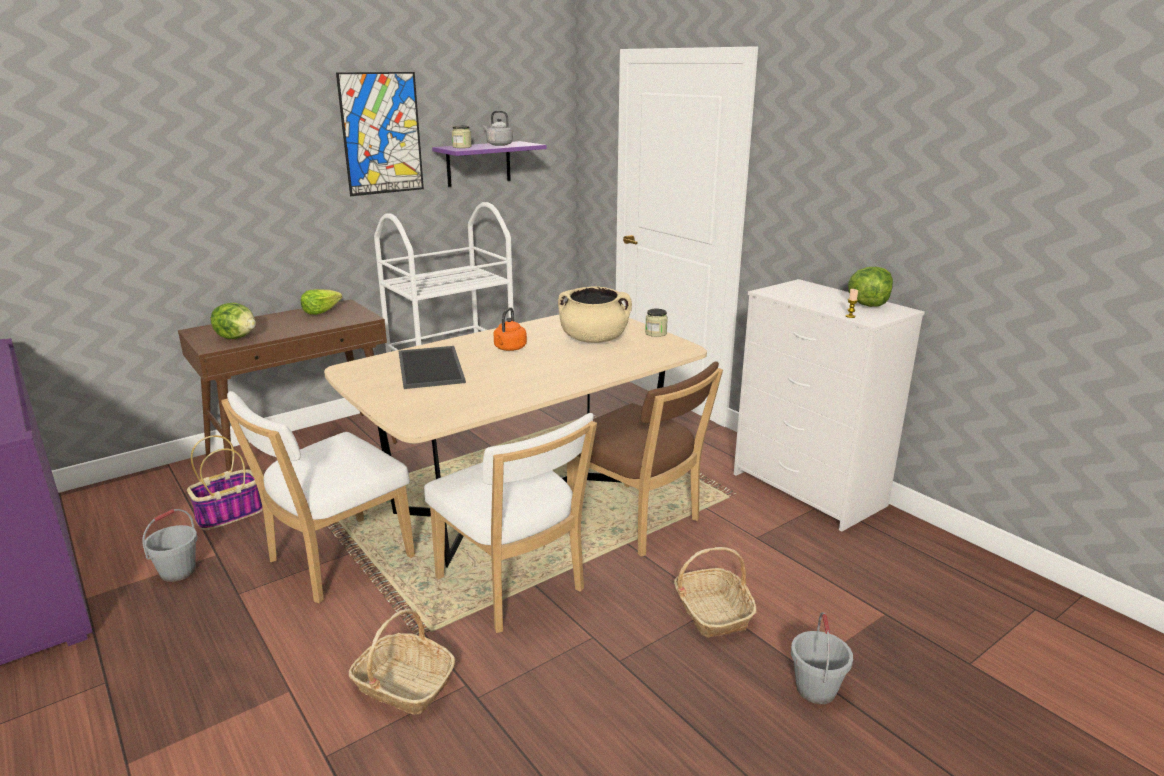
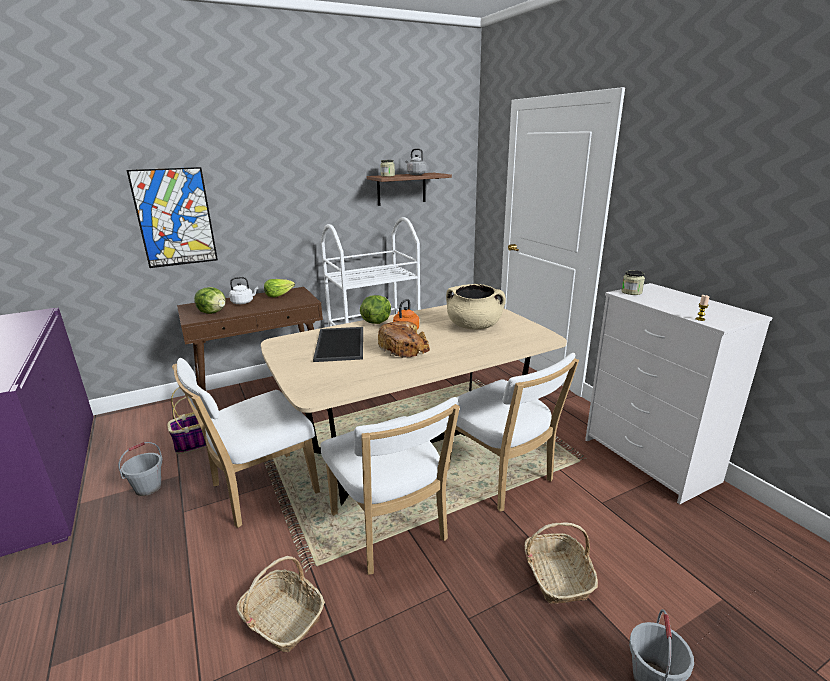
camera: 10 degrees right, 0 degrees up
picture [336,72,424,196] -> picture moved to [127,167,218,268]
purple shelf [432,141,547,187] -> brown shelf [367,173,452,206]
brown chair [567,361,723,557] -> white chair [444,353,579,512]
jar [645,309,668,337] -> jar moved to [621,270,645,295]
lettuce [848,267,893,307] -> lettuce moved to [360,295,391,324]
none -> white kettle [229,277,258,304]
none -> bread [378,321,430,358]

